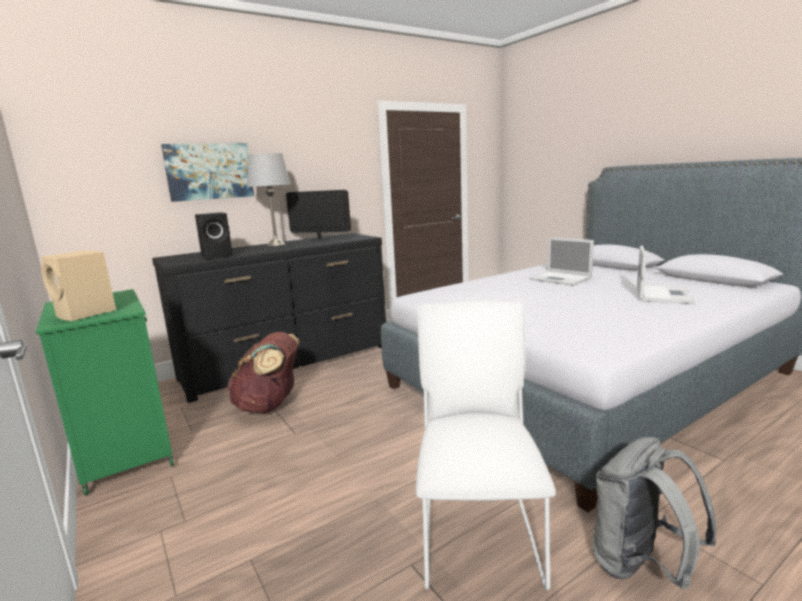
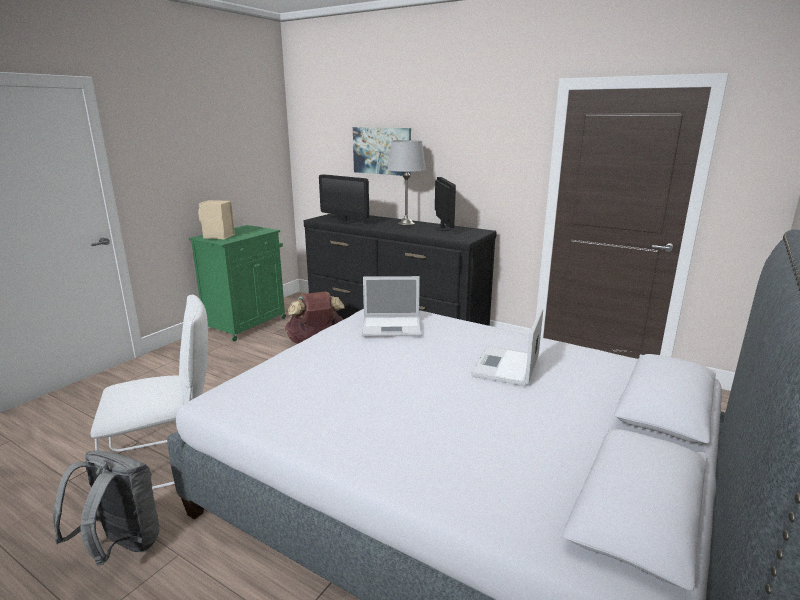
camera: 65 degrees right, 5 degrees up
black speaker [195,212,233,260] -> monitor [319,174,369,224]
laptop [637,246,694,304] -> laptop moved to [362,276,421,337]

